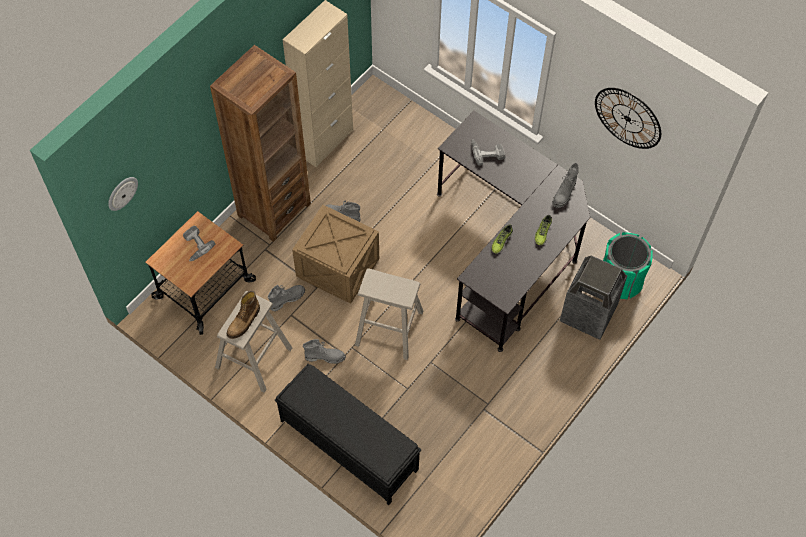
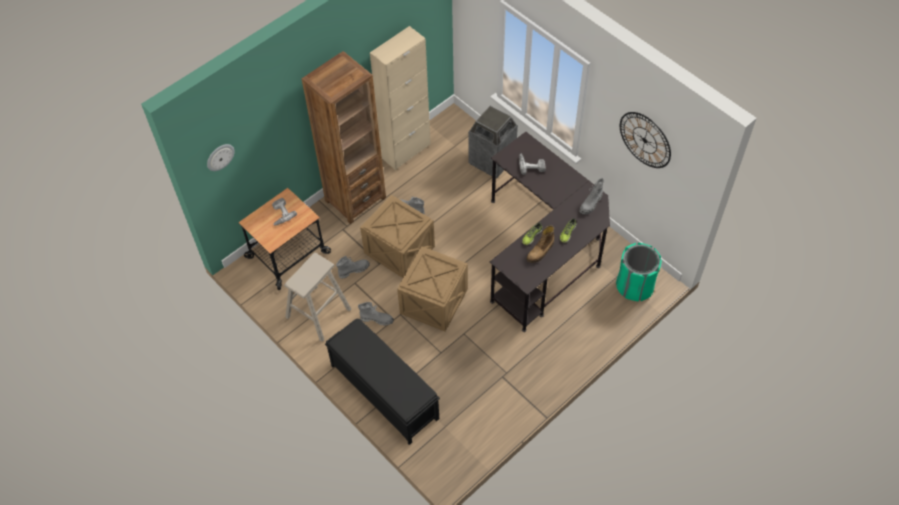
camera: 10 degrees right, 5 degrees down
boot [227,291,260,339] -> boot moved to [526,225,554,263]
beige stool [355,268,423,360] -> crate [397,246,468,331]
trash can [560,255,627,340] -> trash can moved to [468,106,518,179]

